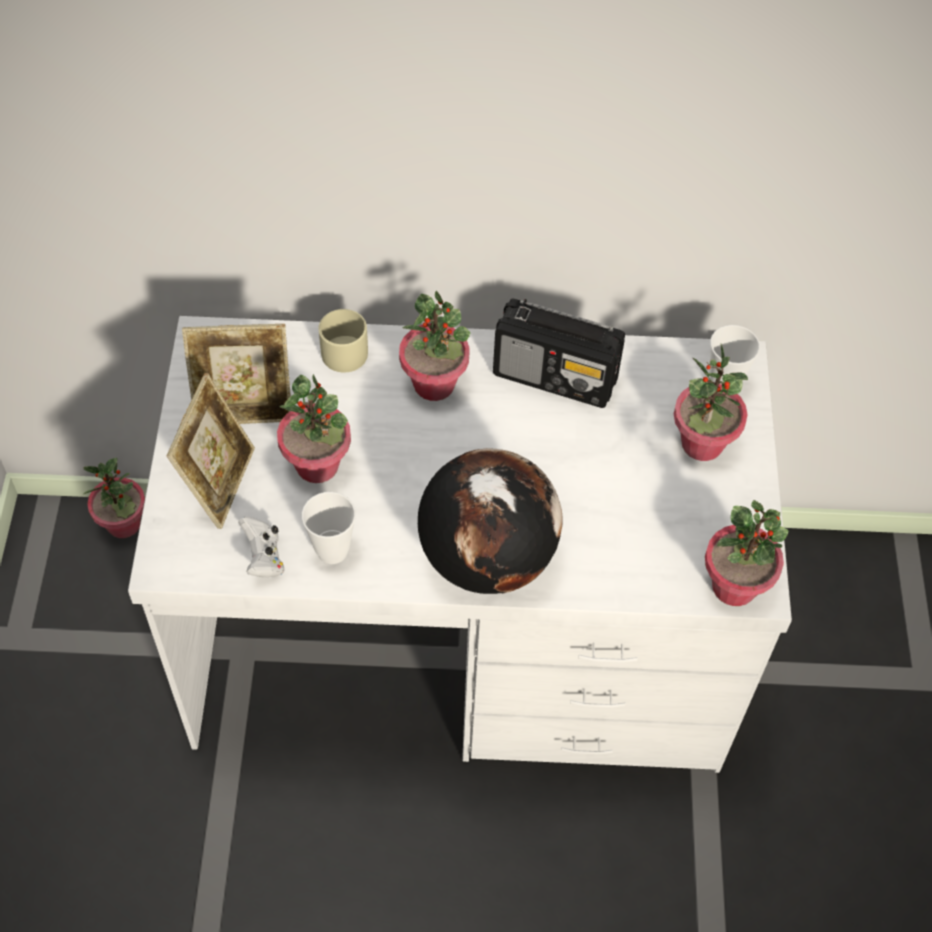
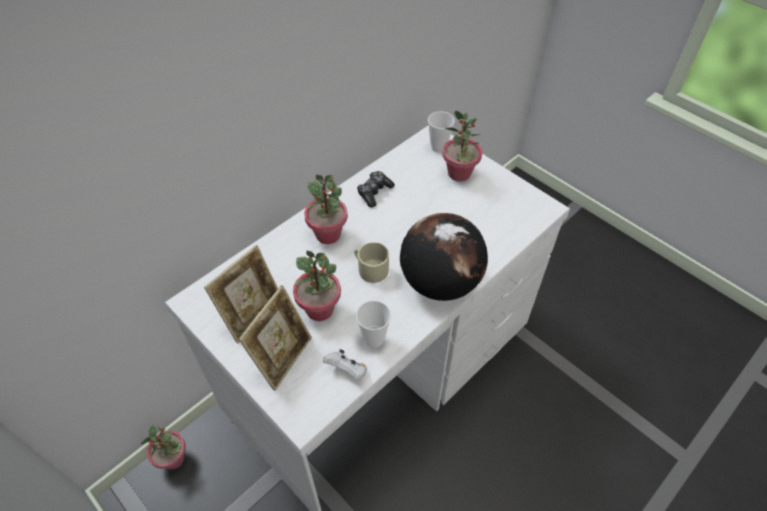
camera: 45 degrees left, 5 degrees down
picture frame [167,373,255,529] -> picture frame turned 60 degrees clockwise [238,285,312,391]
beige mug [319,309,368,372] -> beige mug moved to [354,242,389,283]
radio [493,298,625,408] -> game controller [357,171,395,208]
potted plant [705,500,788,606] -> none

